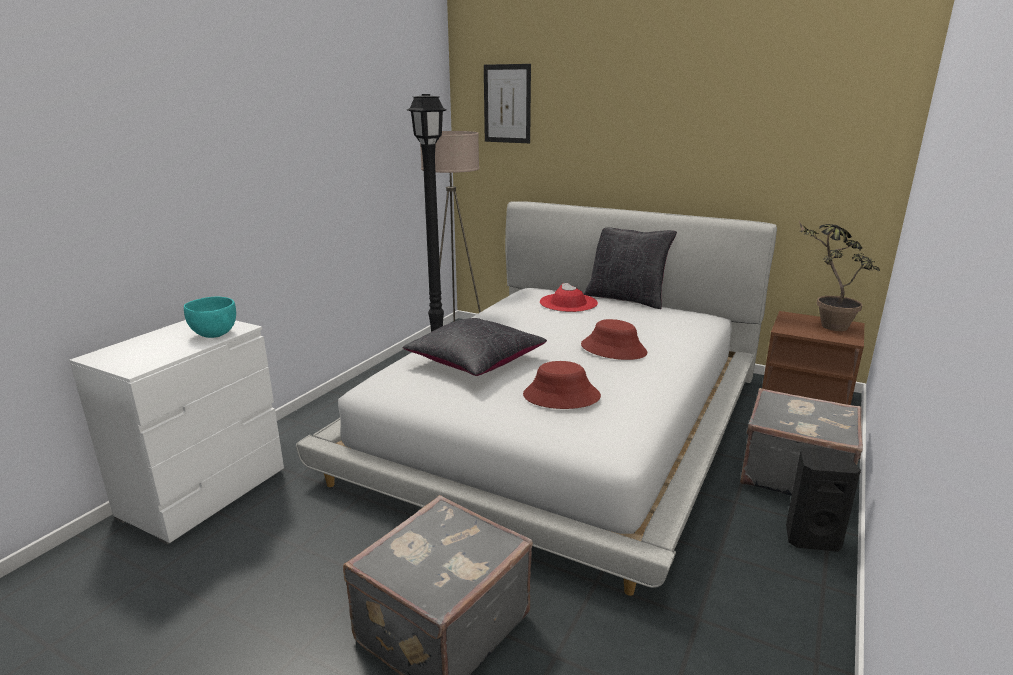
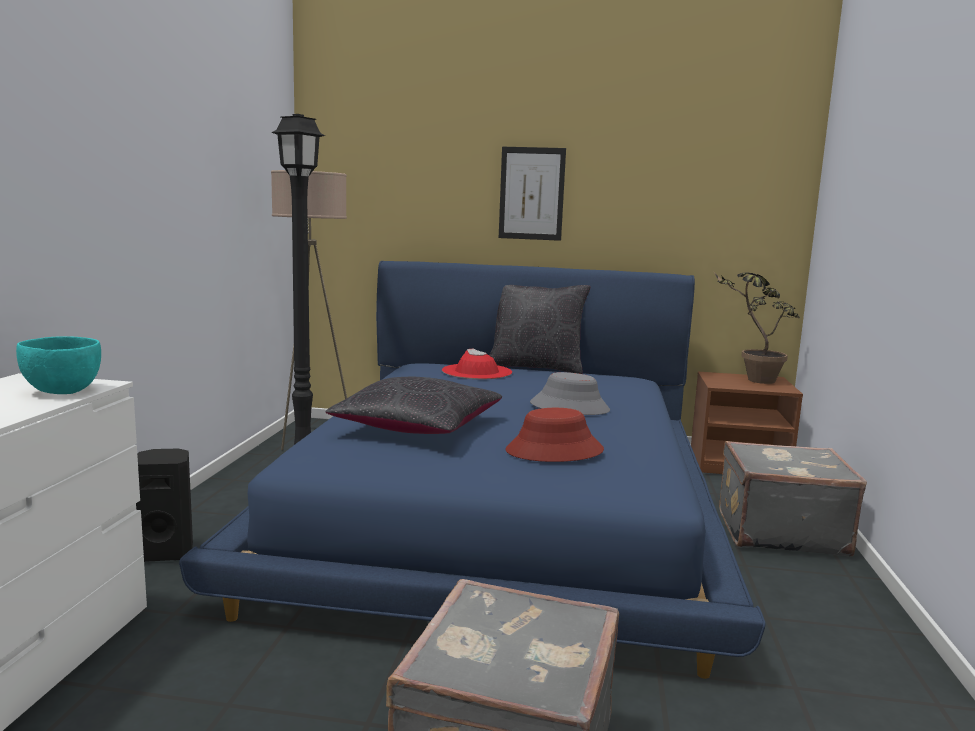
camera: 20 degrees left, 10 degrees down
white bed [296,201,777,596] -> blue bed [179,261,765,679]
picture [484,64,531,143] -> picture moved to [499,147,566,241]
red hat [581,319,647,360] -> grey hat [530,372,610,415]
black speaker [786,447,861,552] -> black speaker moved to [136,449,193,562]

